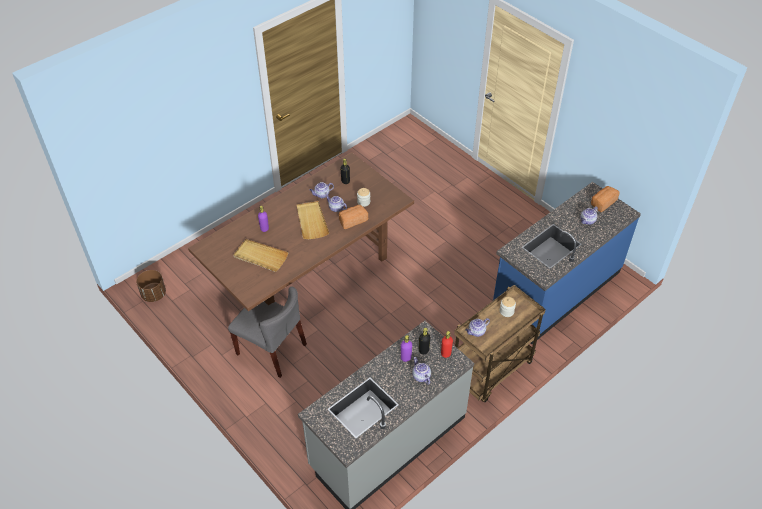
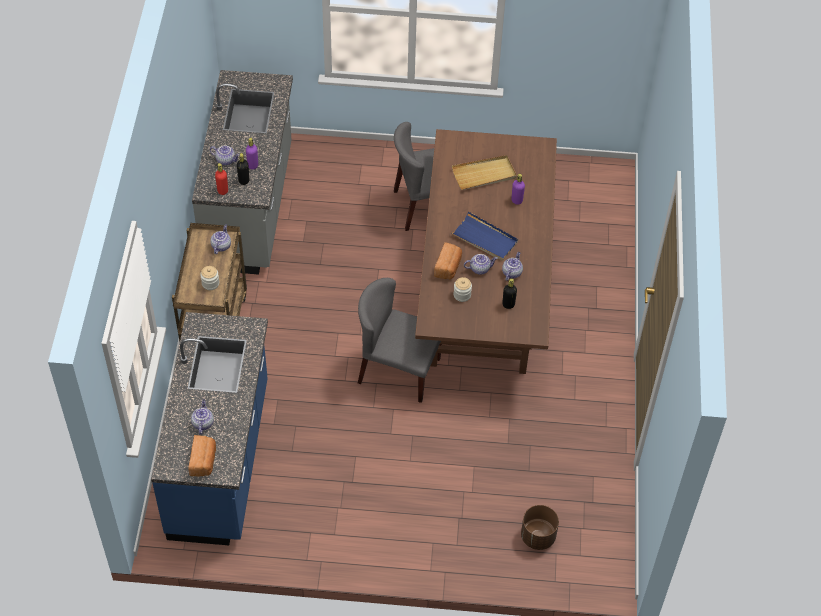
camera: 135 degrees right, 5 degrees up
brown planter [136,270,166,302] -> brown planter moved to [521,505,559,550]
beige tray [296,201,329,239] -> blue tray [451,211,518,261]
none -> grey chair [358,278,442,403]

